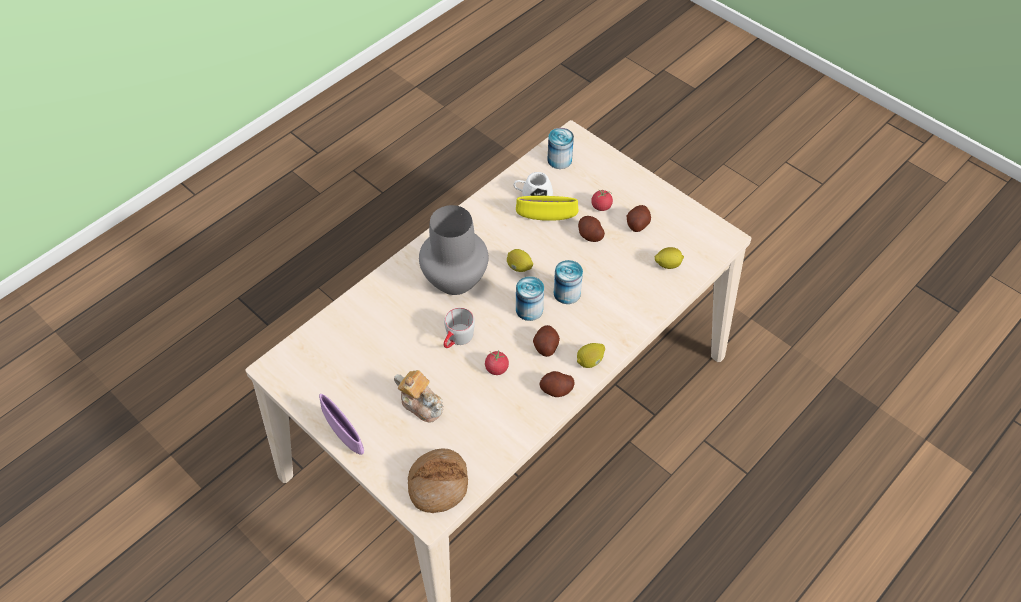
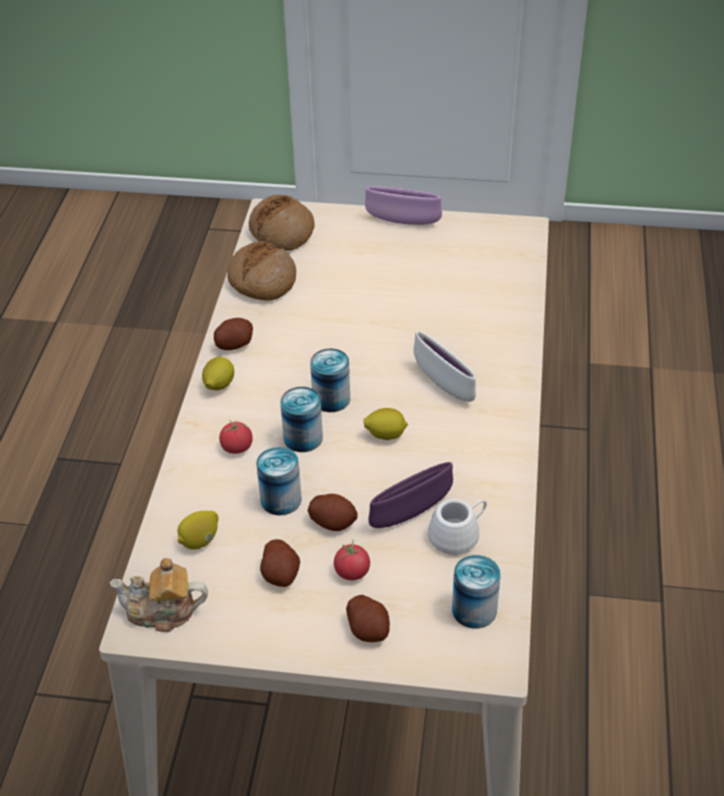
camera: 145 degrees right, 10 degrees down
teapot [394,370,443,422] -> teapot moved to [110,558,208,632]
grey vase [419,205,489,295] -> white bowl [414,331,476,402]
grey mug [444,307,475,348] -> none
tomato [485,350,509,375] -> tomato moved to [219,420,253,454]
yellow bowl [516,196,578,221] -> purple bowl [368,462,453,528]
potato [533,325,560,357] -> potato moved to [346,595,390,642]
none -> bread [227,241,296,301]
none -> can [256,447,302,515]

